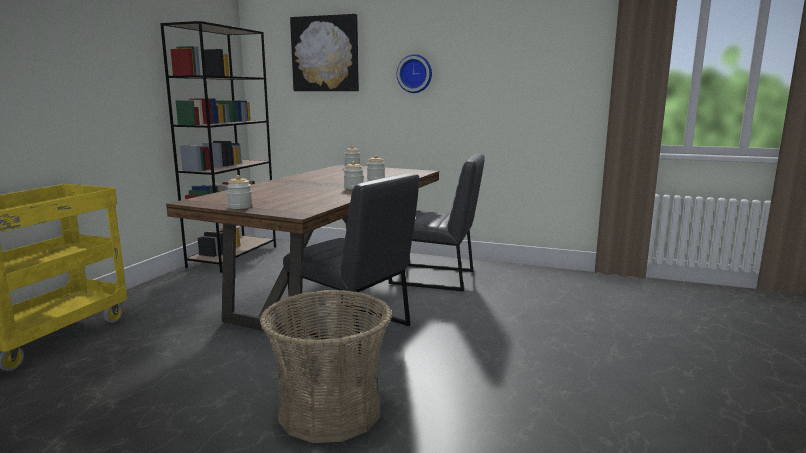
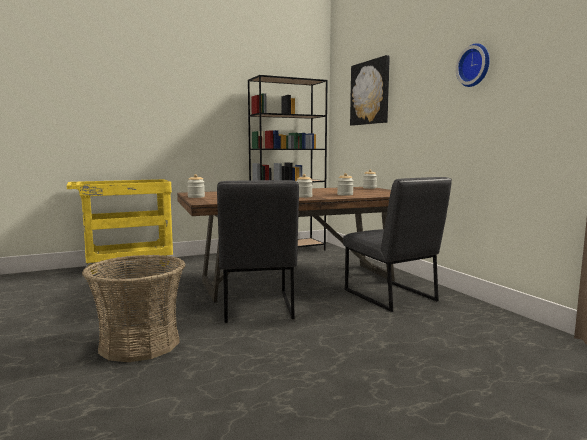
camera: 45 degrees right, 5 degrees down
wall clock [397,54,432,93] -> wall clock moved to [456,43,490,87]

